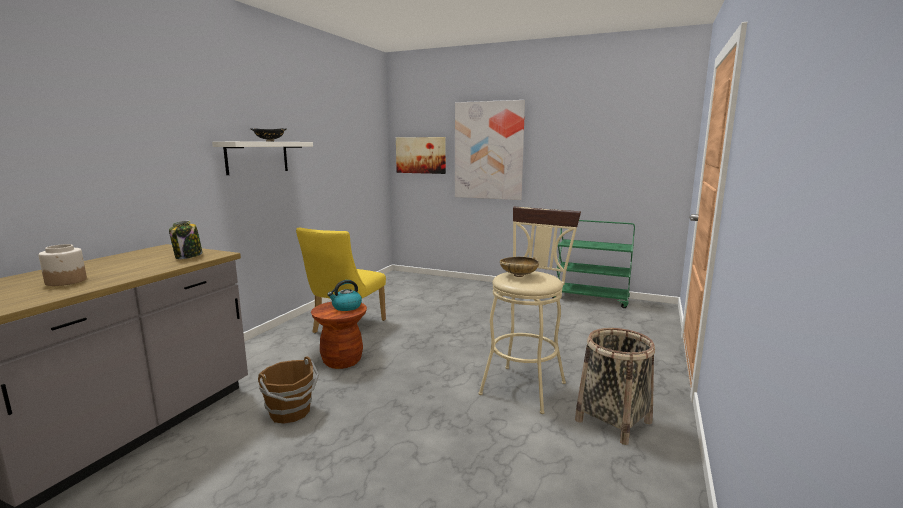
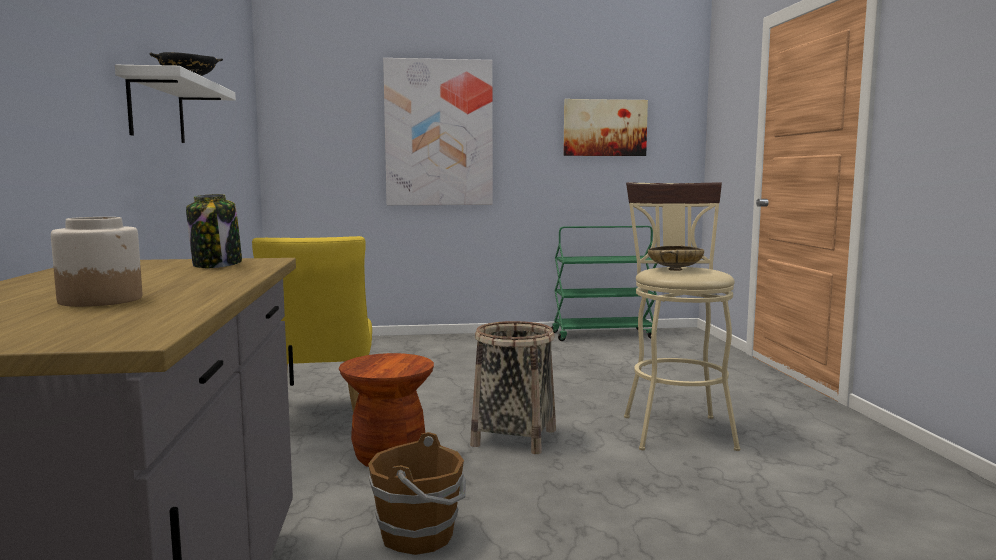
camera: 30 degrees left, 5 degrees down
kettle [327,280,362,311] -> none
picture [396,137,446,174] -> picture moved to [563,99,648,156]
basket [575,328,655,445] -> basket moved to [470,321,556,454]

